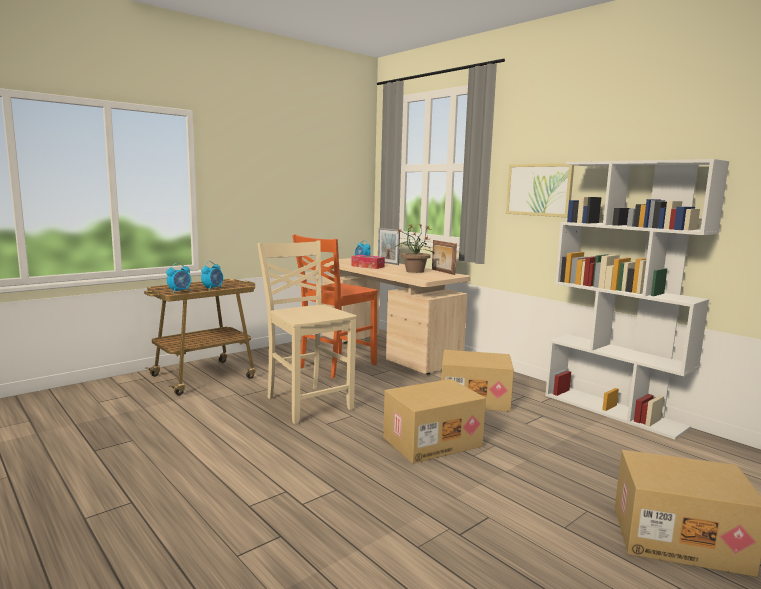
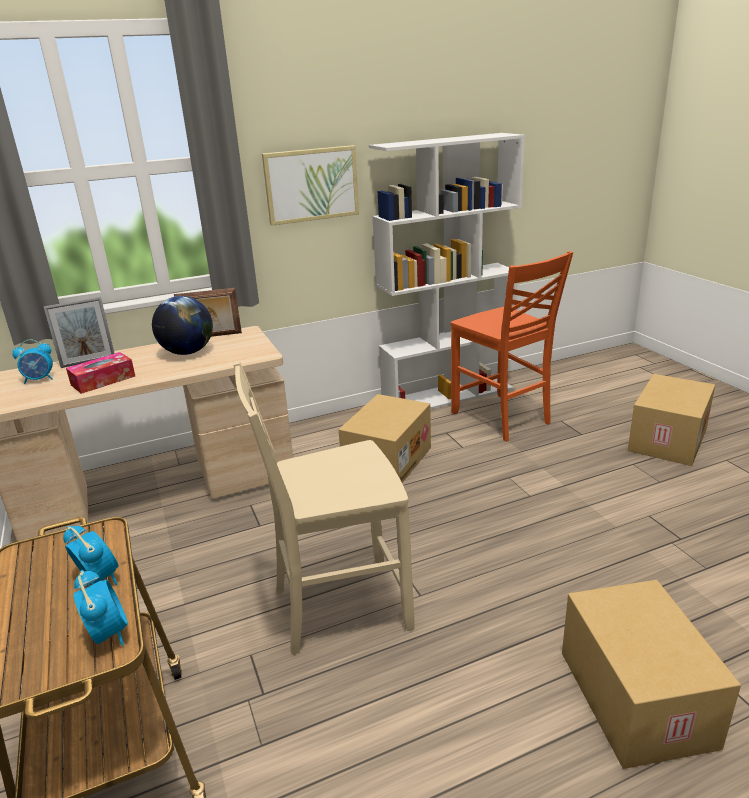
camera: 70 degrees left, 15 degrees up
orange chair [292,234,378,378] -> orange chair moved to [451,251,573,442]
cardboard box [383,379,486,464] -> cardboard box moved to [562,580,741,769]
potted plant [395,224,434,273] -> globe [152,296,213,355]

